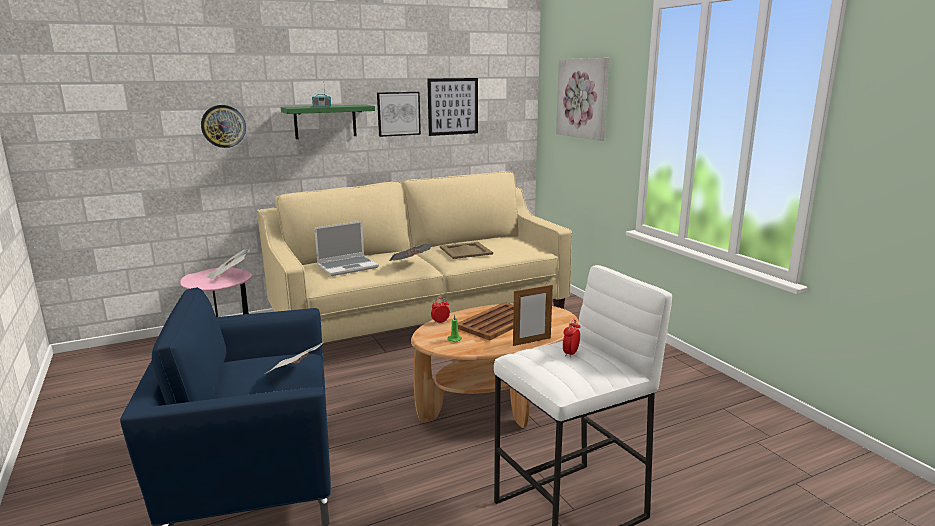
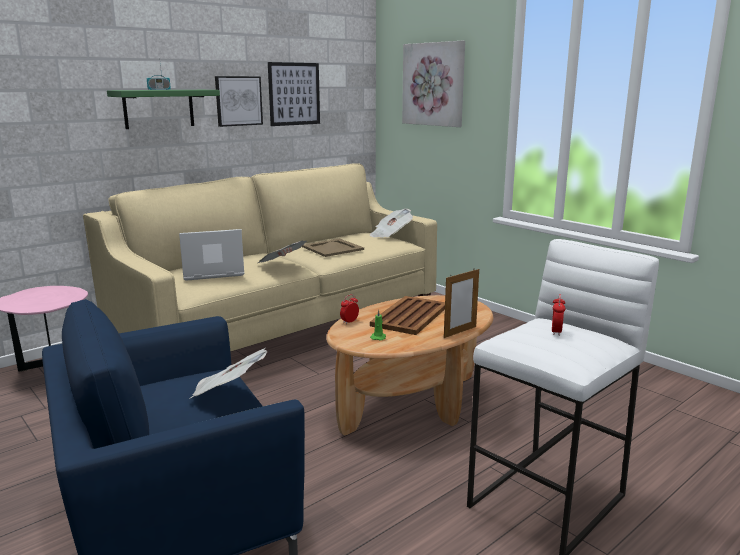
camera: 15 degrees left, 0 degrees up
wall clock [201,105,246,148] -> none
newspaper [206,249,250,280] -> newspaper moved to [370,209,413,238]
laptop [314,221,379,276] -> laptop turned 150 degrees counterclockwise [179,229,244,281]

